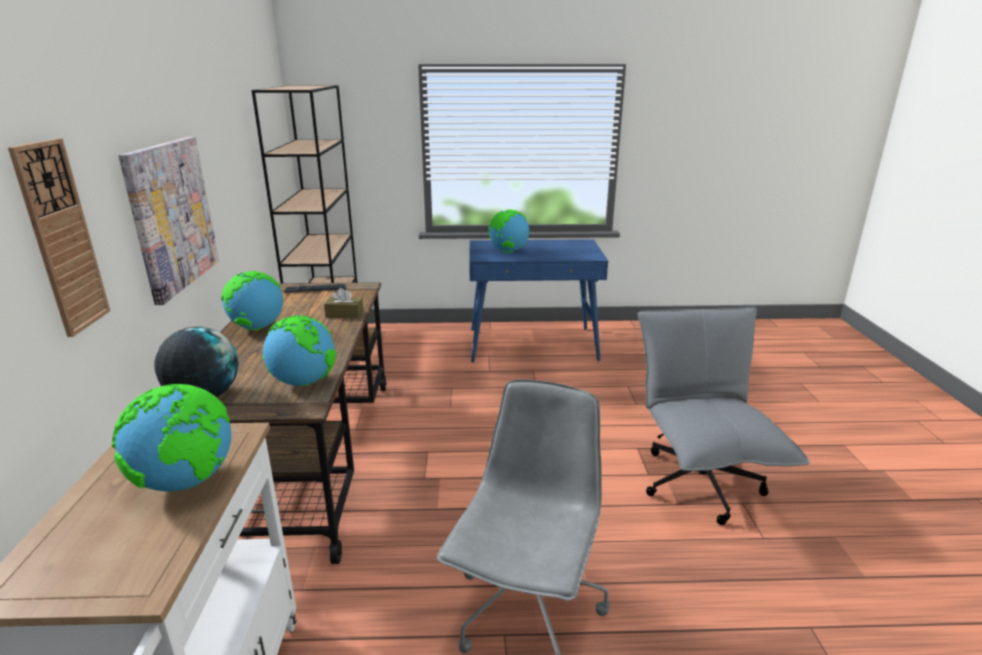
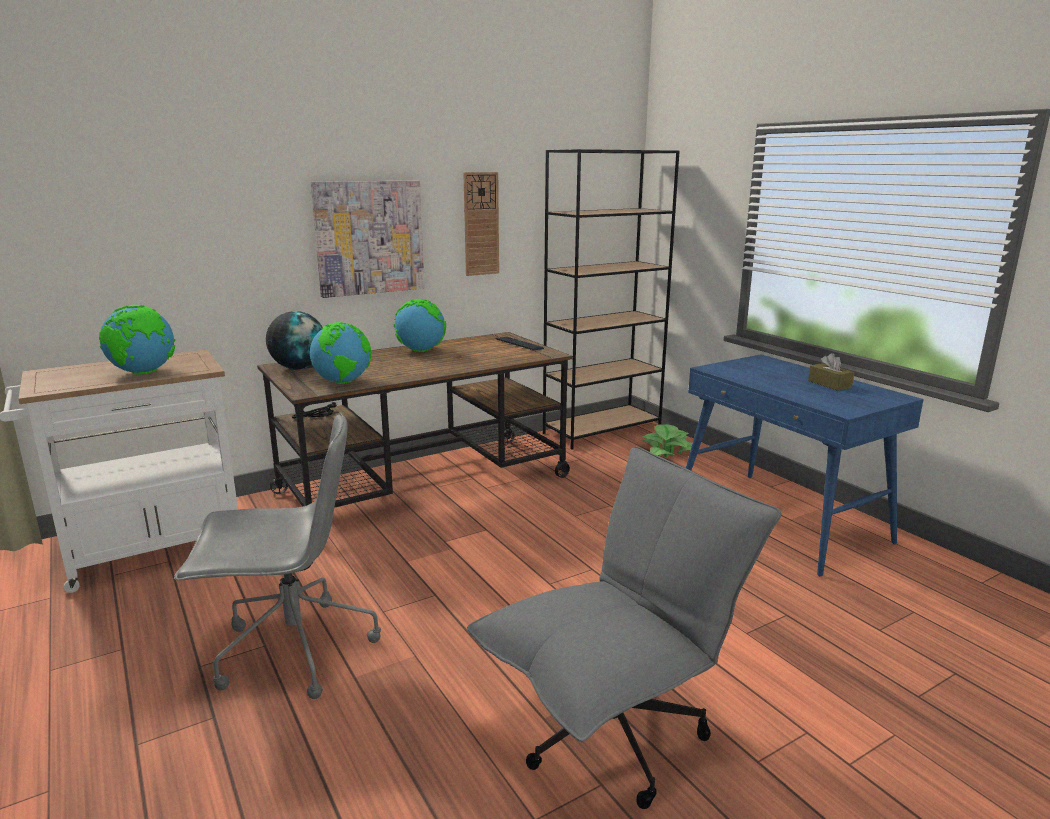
camera: 60 degrees right, 5 degrees down
wall clock [8,138,110,337] -> wall clock moved to [463,172,499,276]
brown tissue box [324,288,364,318] -> brown tissue box moved to [808,353,854,391]
globe [488,210,529,252] -> none
none -> potted plant [642,424,692,457]

